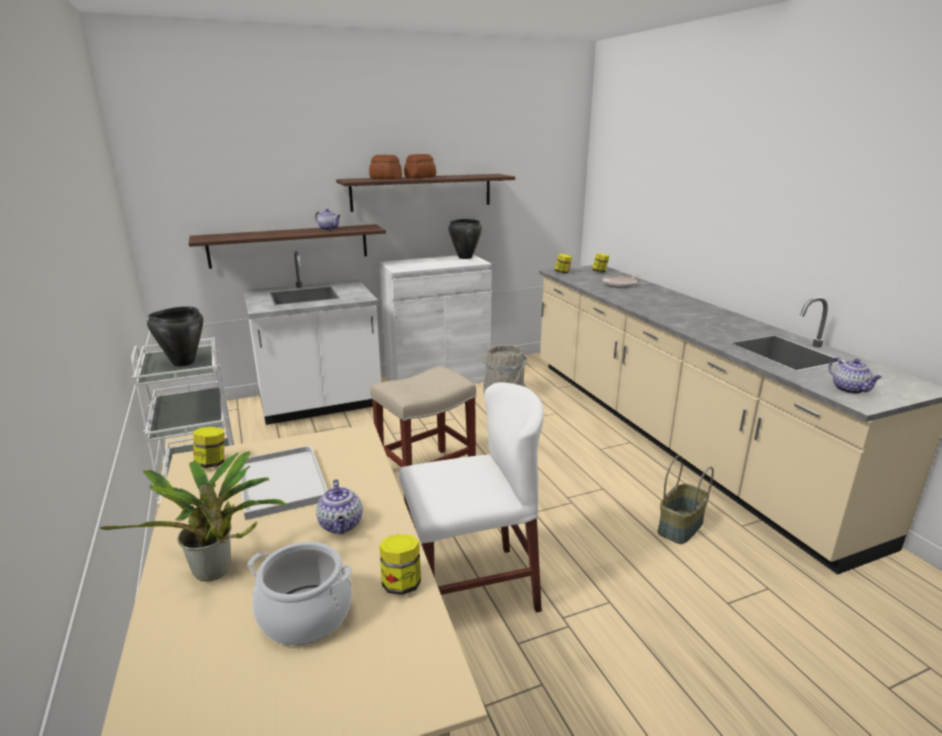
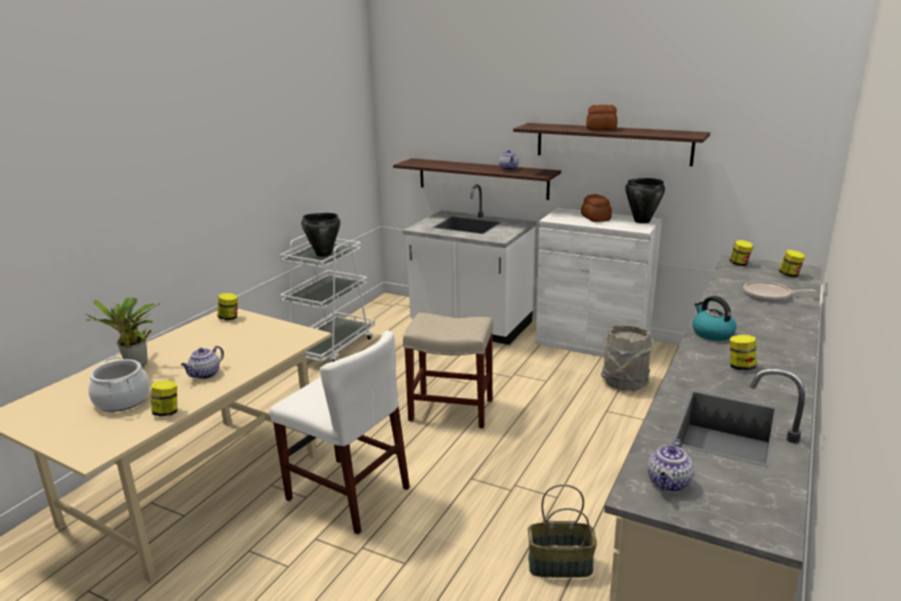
camera: 50 degrees right, 0 degrees up
white tray [240,445,327,520] -> none
bread [369,155,402,179] -> bread moved to [581,194,612,222]
none -> kettle [692,296,737,341]
none -> jar [730,335,757,370]

